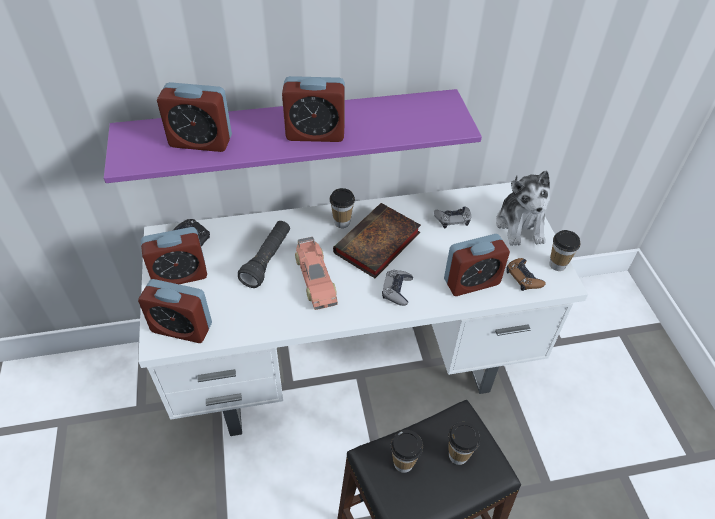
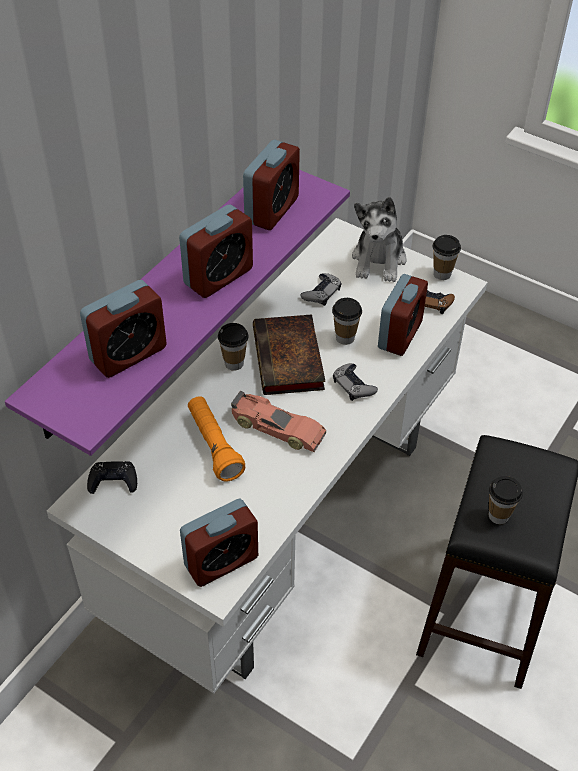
camera: 45 degrees left, 0 degrees up
alarm clock [141,227,207,284] -> alarm clock moved to [243,140,300,230]
black flashlight [238,221,290,288] -> orange flashlight [188,396,245,481]
cup [448,422,481,465] -> cup moved to [332,298,362,345]
plush toy [496,170,550,246] -> plush toy turned 60 degrees clockwise [352,197,406,282]

